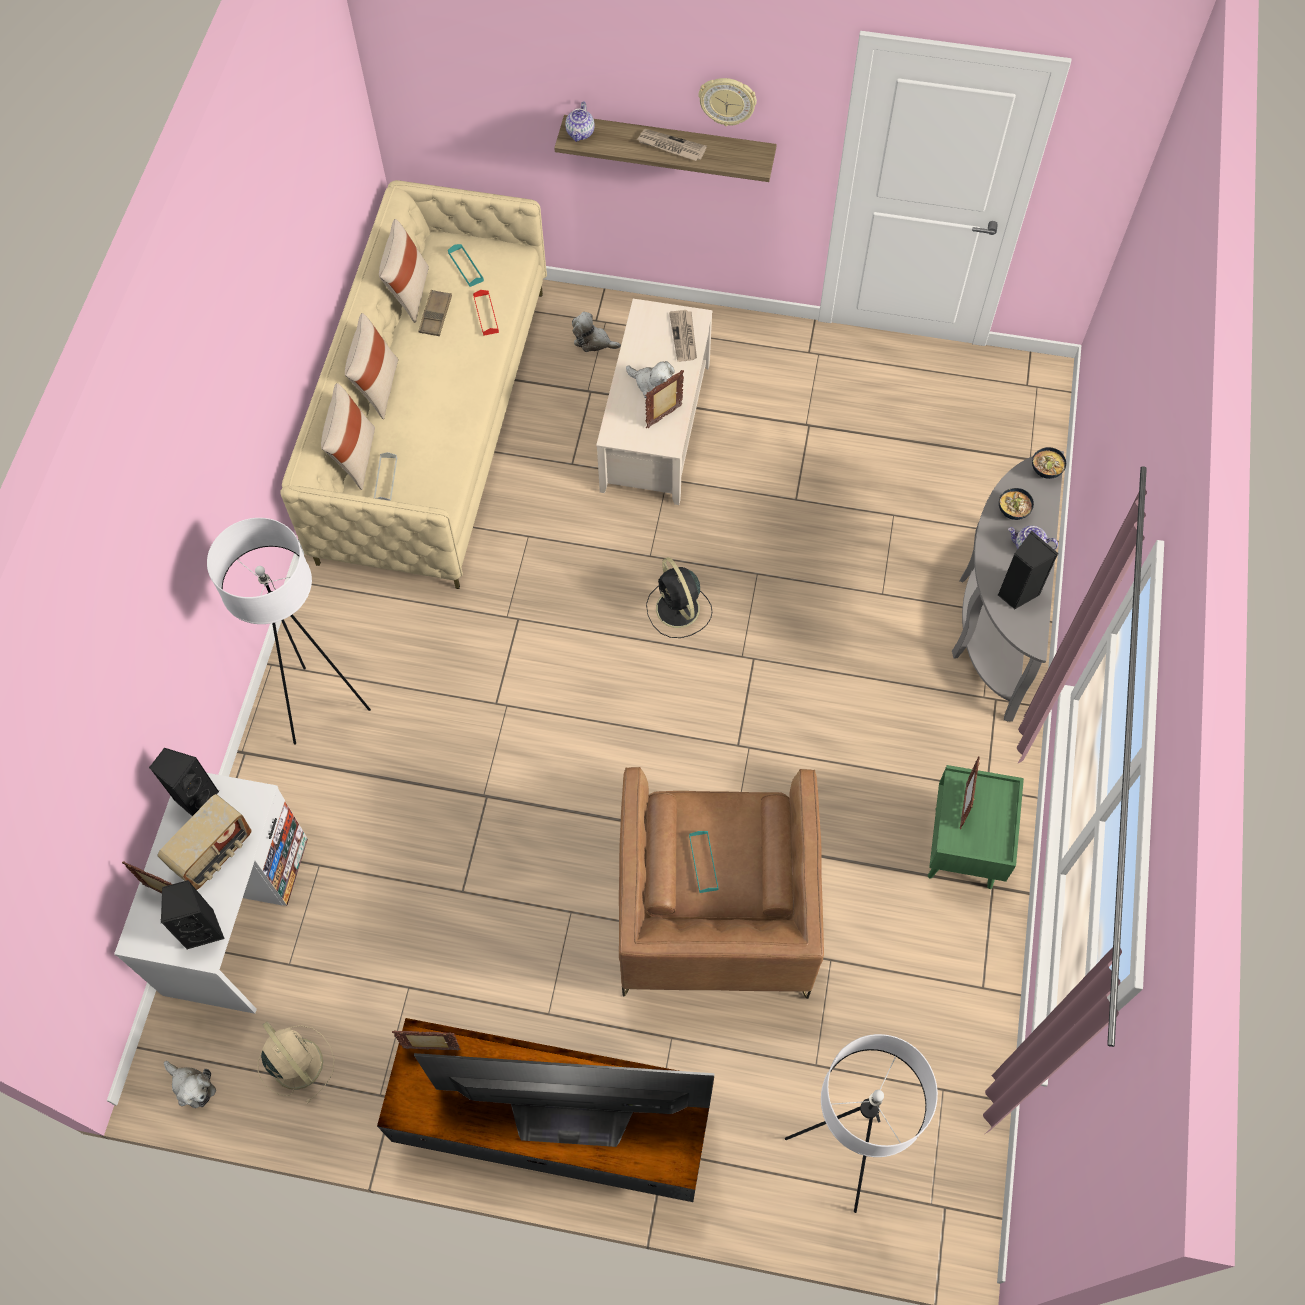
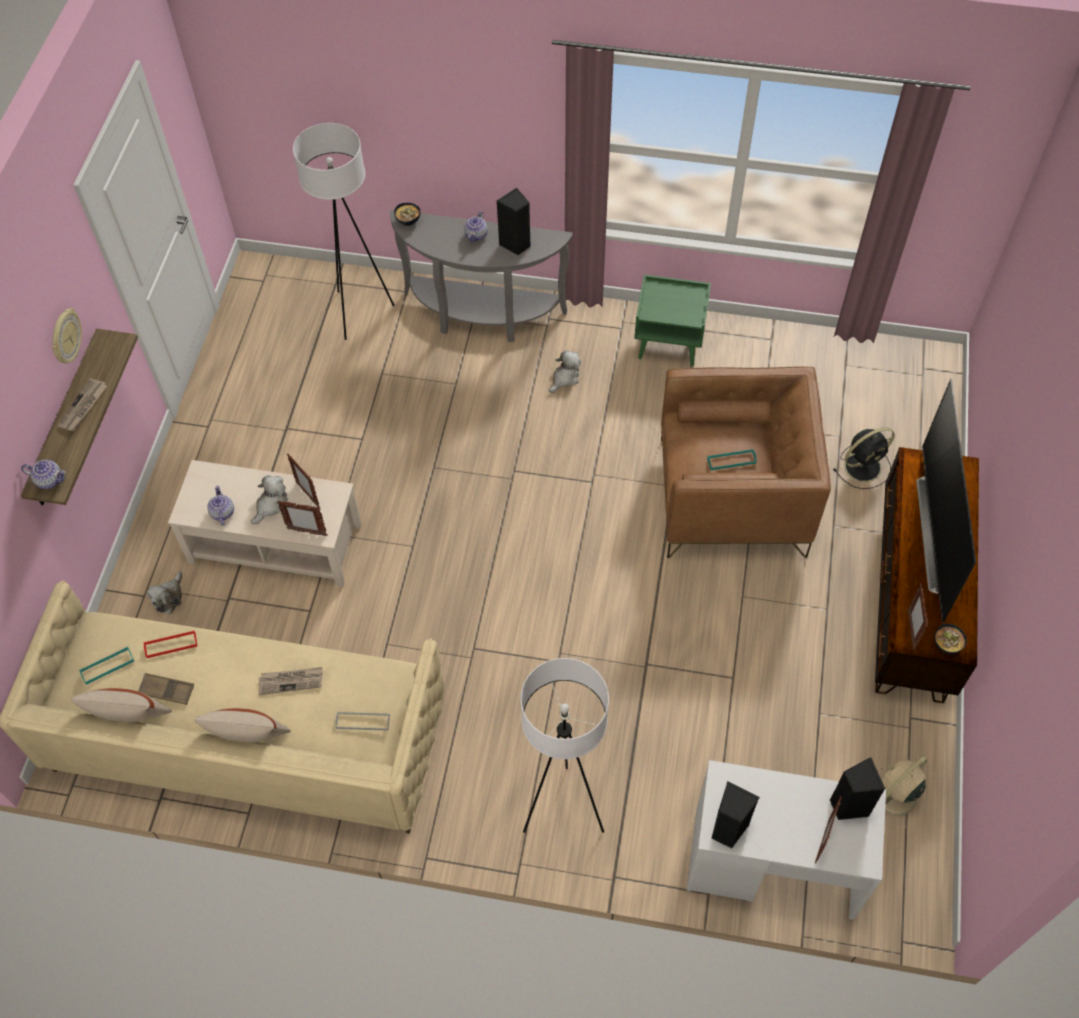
camera: 90 degrees left, 5 degrees down
radio [157,794,252,890] -> none
plush toy [164,1061,216,1108] -> plush toy moved to [549,350,581,393]
beige pillow [321,383,375,490] -> none
black fan [646,557,712,638] -> black fan moved to [833,427,895,489]
newspaper [669,310,697,362] -> newspaper moved to [258,667,322,695]
white floor lamp [785,1034,938,1213] -> white floor lamp moved to [293,123,394,340]
picture frame [960,756,980,829] -> picture frame moved to [277,500,328,536]
bowl [999,488,1034,520] -> bowl moved to [934,624,967,654]
none -> teapot [207,486,234,526]

